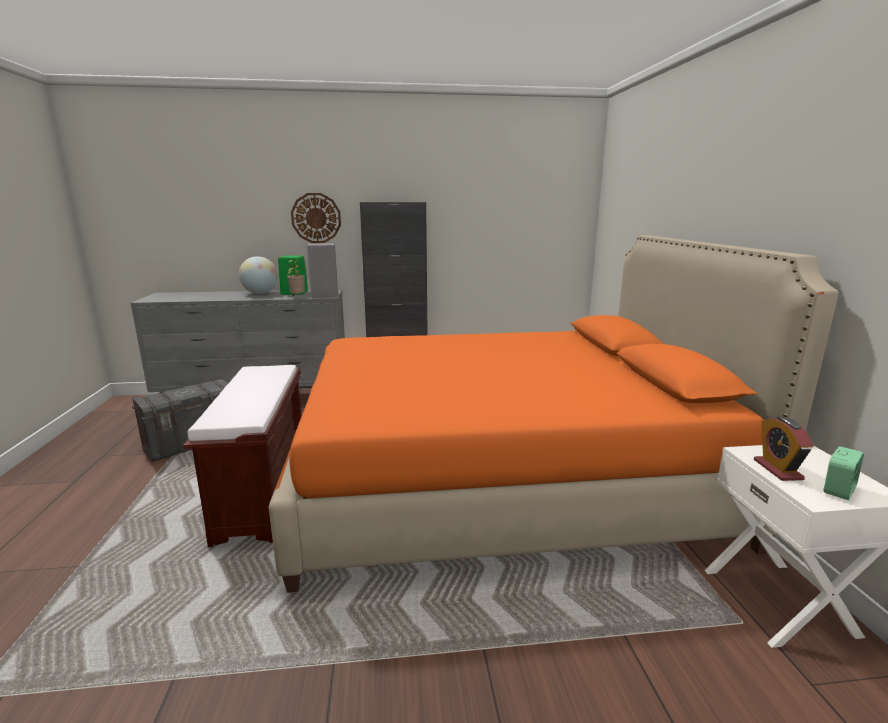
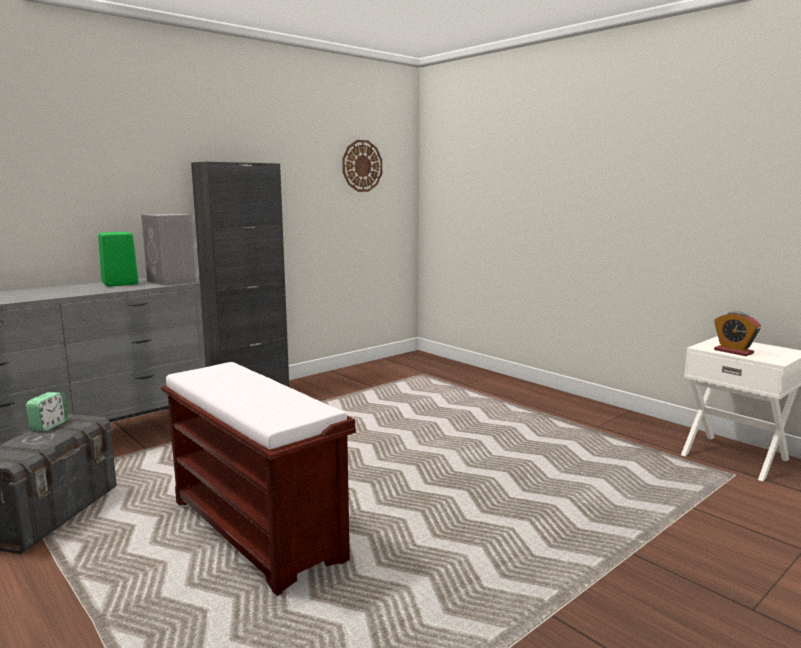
camera: 35 degrees left, 5 degrees down
globe [239,256,278,294] -> none
orange bed [269,235,839,593] -> none
potted plant [287,258,305,296] -> none
wall clock [291,193,341,243] -> wall clock moved to [342,140,382,192]
alarm clock [823,446,864,500] -> alarm clock moved to [26,392,68,431]

